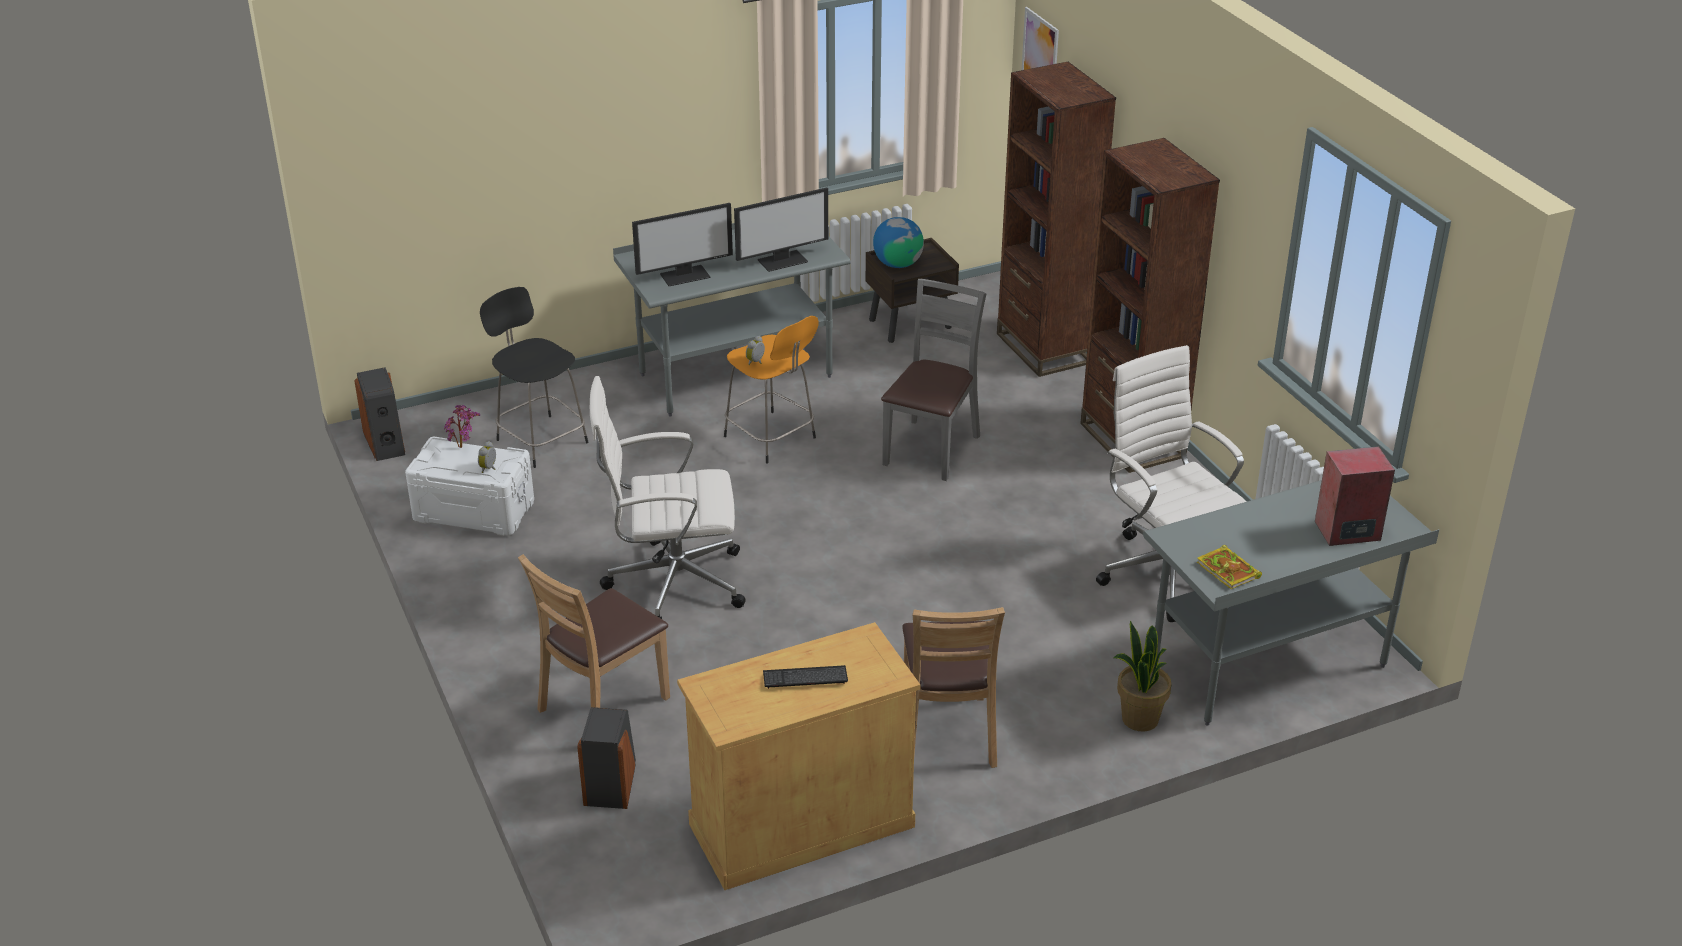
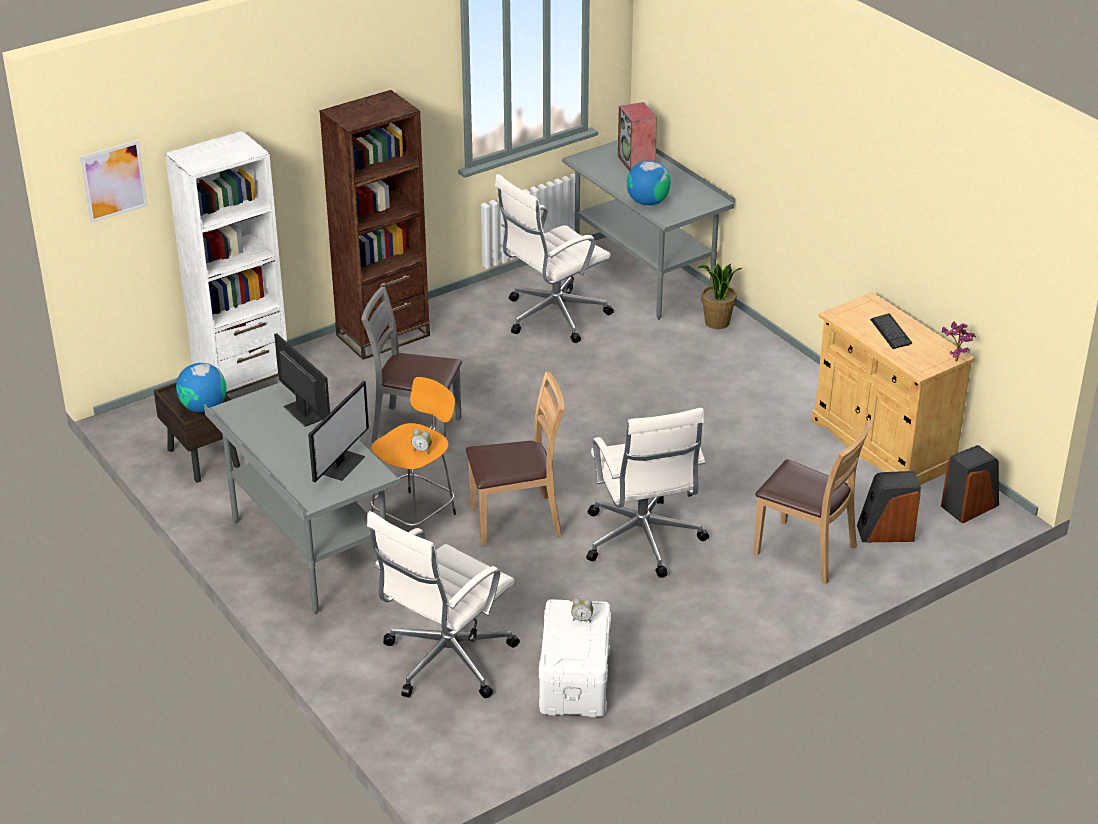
camera: 100 degrees left, 0 degrees up
speaker [354,367,405,461] -> speaker moved to [941,445,999,524]
potted plant [444,405,480,448] -> potted plant moved to [942,321,976,361]
black stool [480,287,589,468] -> white office chair [367,511,520,698]
monitor [632,203,733,286] -> monitor turned 60 degrees clockwise [308,381,369,482]
brown chair [902,607,1005,768] -> brown chair moved to [466,372,565,546]
brown bookcase [997,62,1116,377] -> white bookcase [165,131,287,394]
book [1197,545,1262,589] -> none
none -> globe [627,161,671,205]

